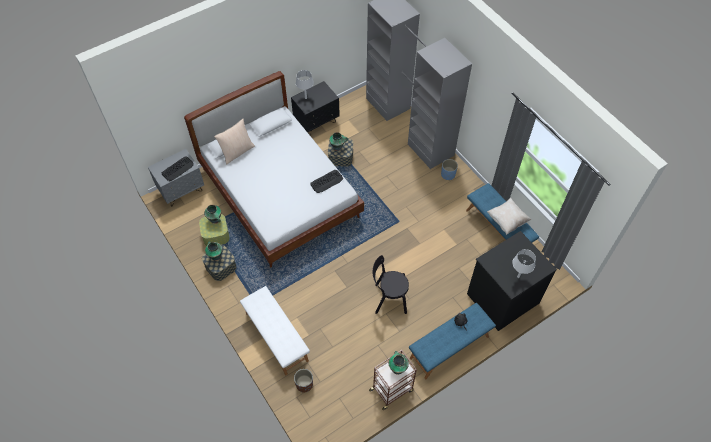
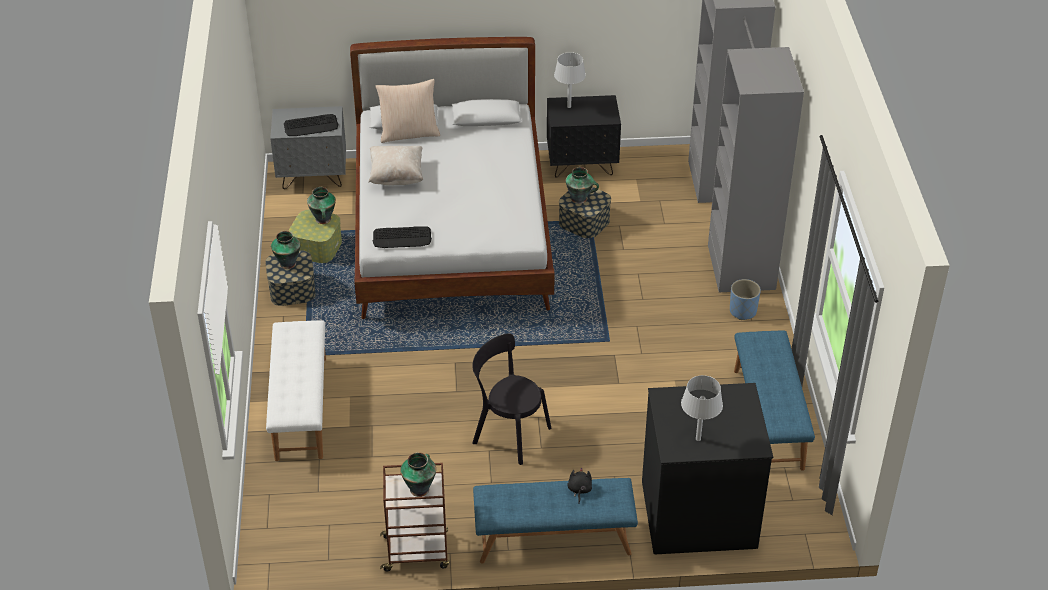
camera: 30 degrees right, 15 degrees down
brown planter [294,369,313,392] -> none
keyboard [310,170,343,193] -> keyboard moved to [373,226,432,248]
beige pillow [487,198,531,235] -> beige pillow moved to [368,146,423,185]

